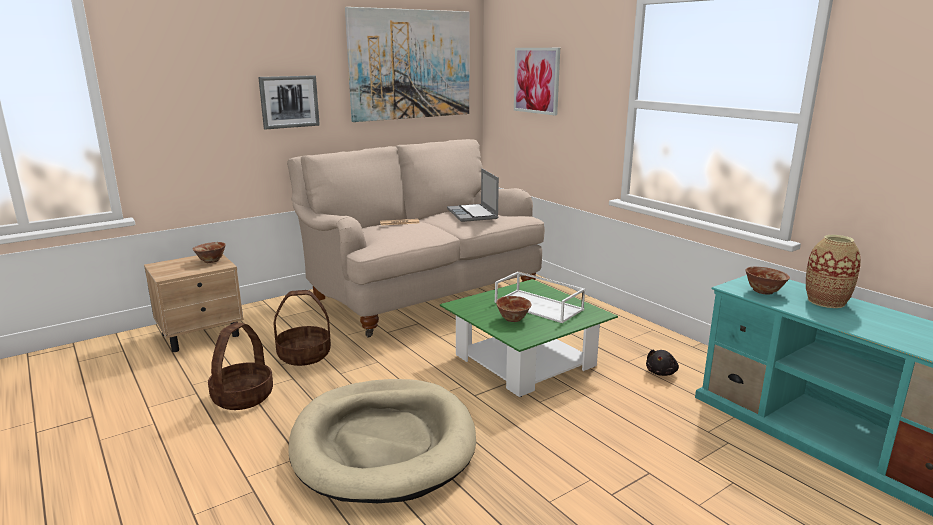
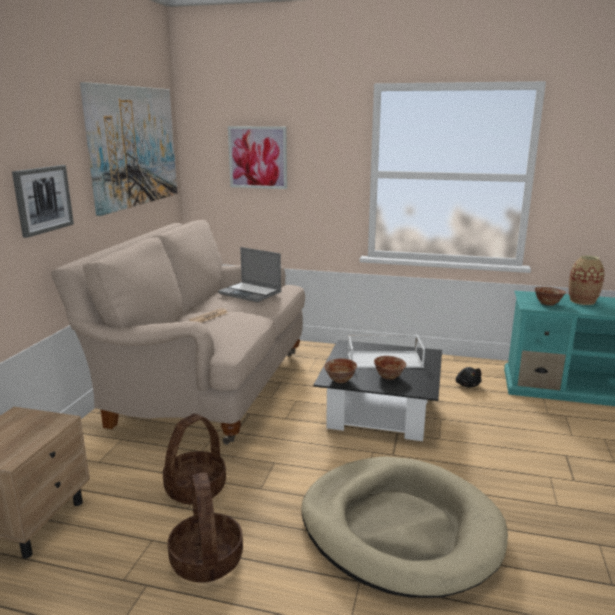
camera: 40 degrees left, 0 degrees up
bowl [193,242,226,263] -> bowl moved to [324,358,357,383]
green coffee table [440,279,618,397] -> black coffee table [313,340,442,441]

